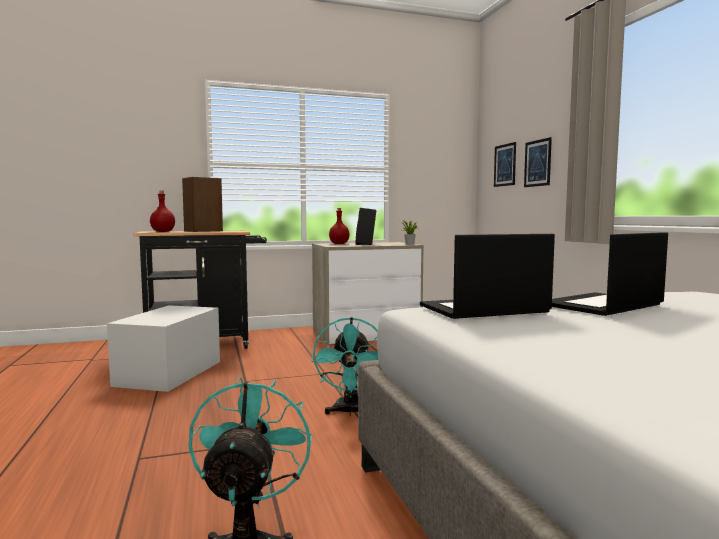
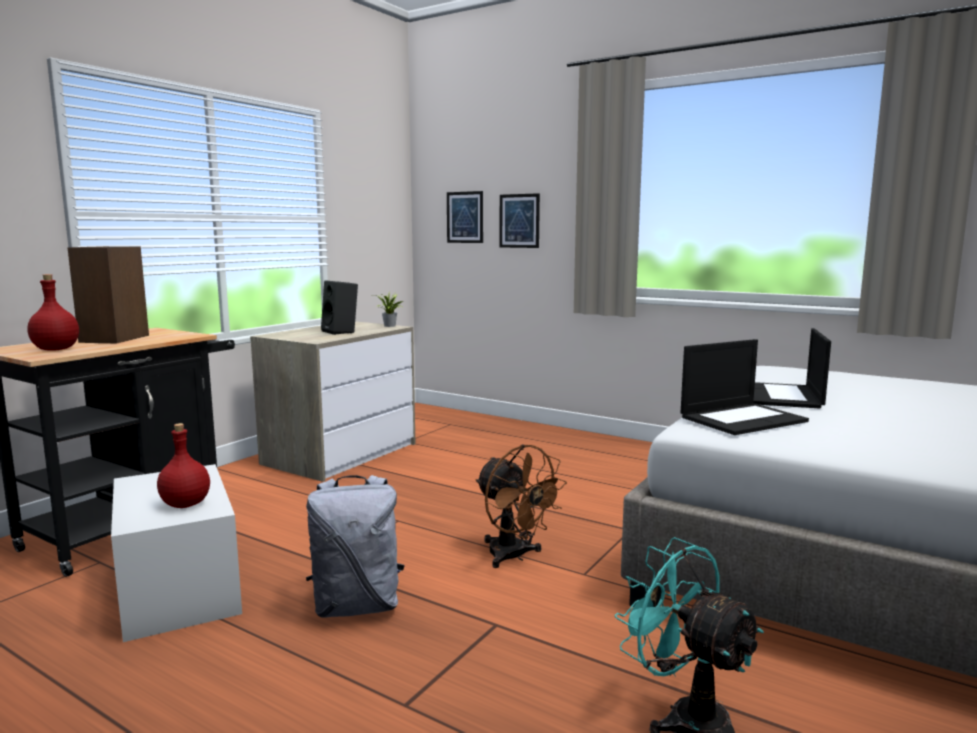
camera: 40 degrees left, 5 degrees up
turquoise fan [312,317,379,416] -> brown fan [476,444,567,568]
red bottle [329,208,350,244] -> red bottle moved to [157,423,210,508]
laptop [420,234,555,319] -> laptop turned 150 degrees counterclockwise [680,339,809,435]
none -> grey backpack [306,475,405,618]

